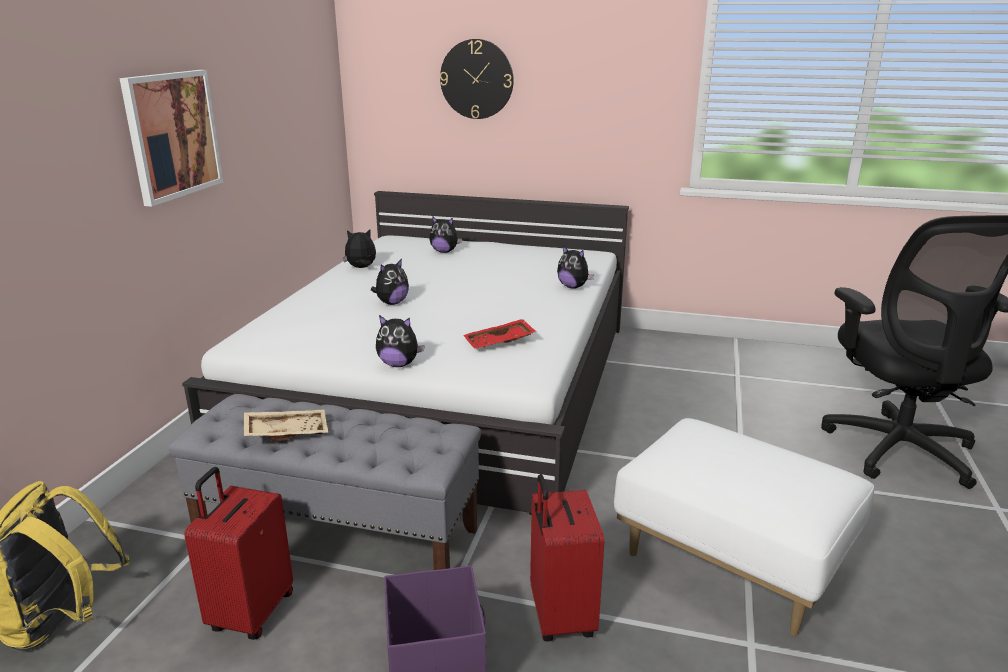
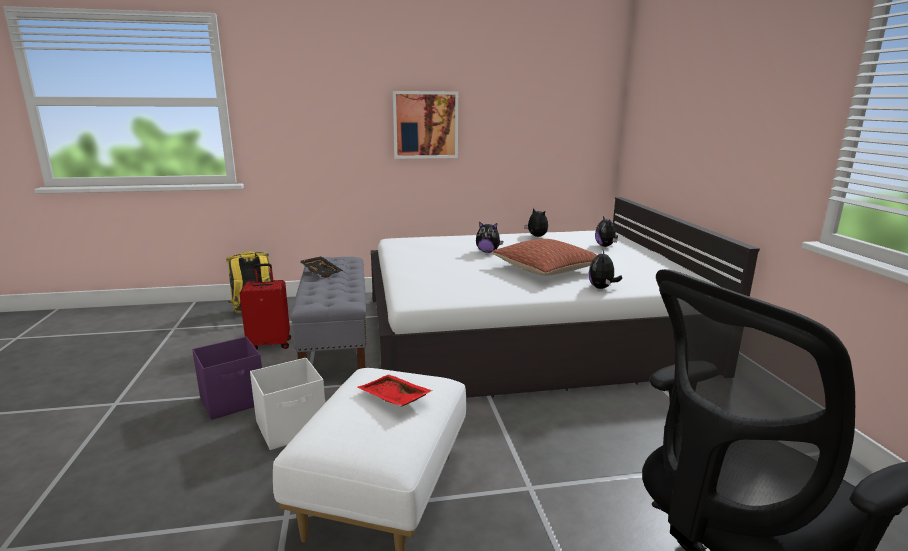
camera: 65 degrees right, 5 degrees down
beige tray [244,410,328,441] -> black tray [299,256,343,278]
plush toy [376,315,425,367] -> none
wall clock [440,39,514,119] -> none
red tray [463,319,536,348] -> red tray moved to [358,374,432,406]
red suitcase [530,474,604,641] -> white storage box [250,358,325,450]
none -> pillow [492,239,597,276]

